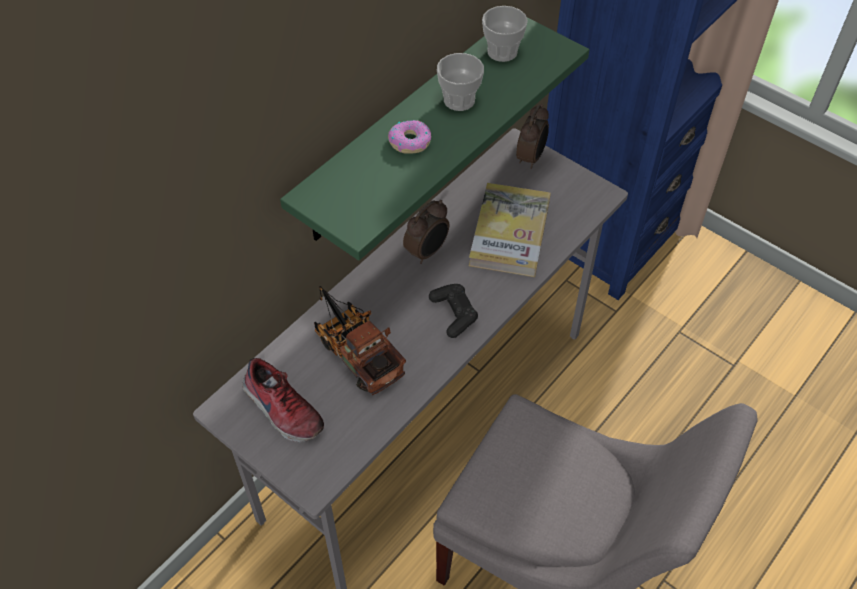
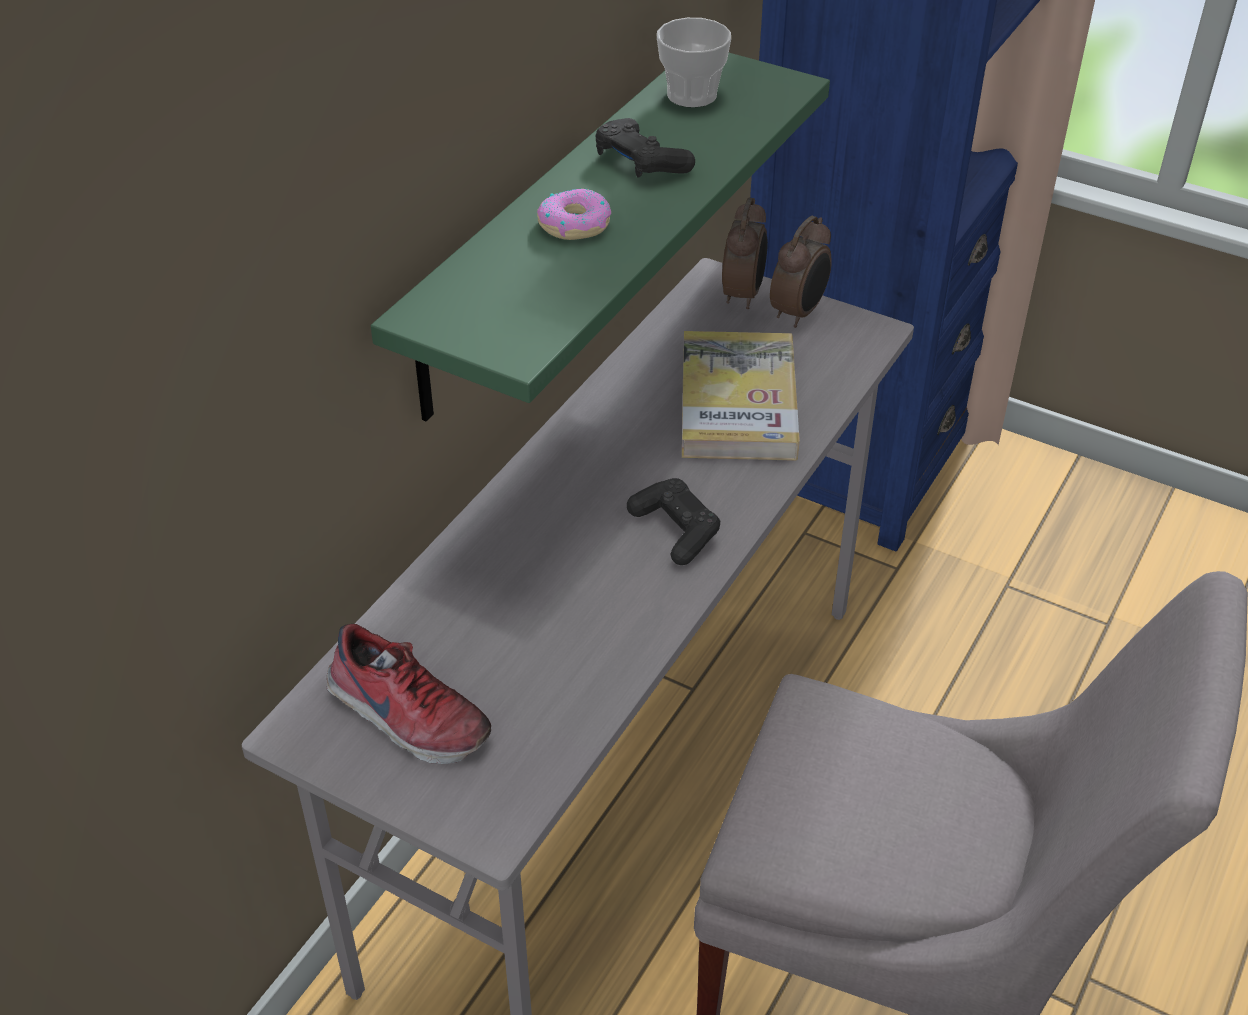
camera: 10 degrees left, 10 degrees down
toy truck [314,286,406,395] -> none
alarm clock [403,200,449,264] -> alarm clock moved to [770,216,832,328]
cup [437,53,484,111] -> black game controller [595,118,695,178]

